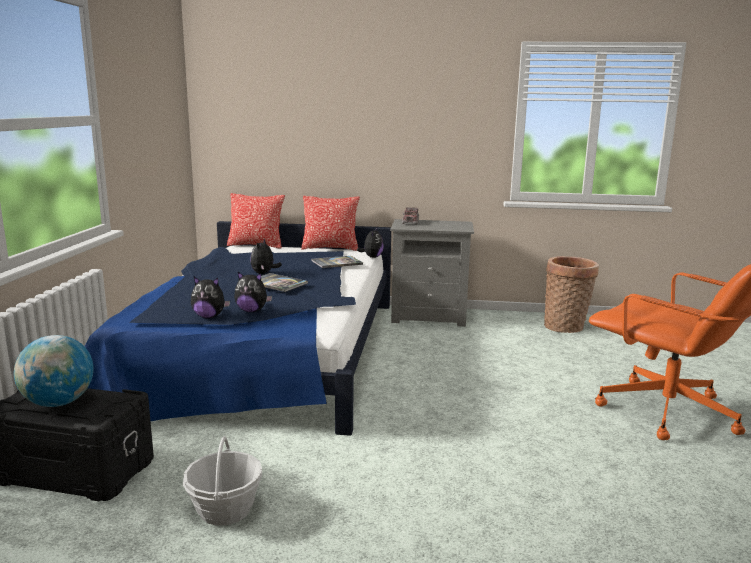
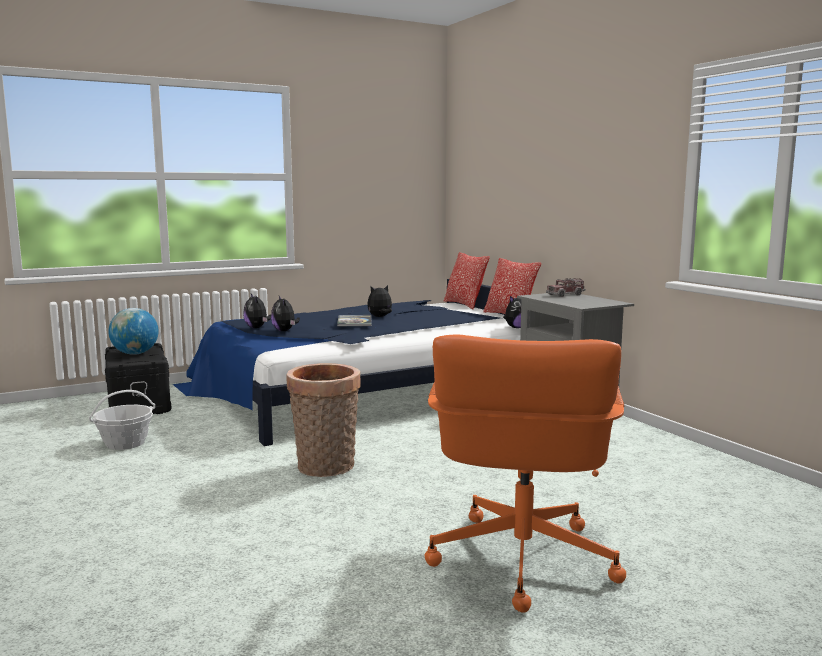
camera: 55 degrees right, 5 degrees down
book [311,256,363,268] -> none
basket [544,256,599,333] -> basket moved to [287,363,361,477]

